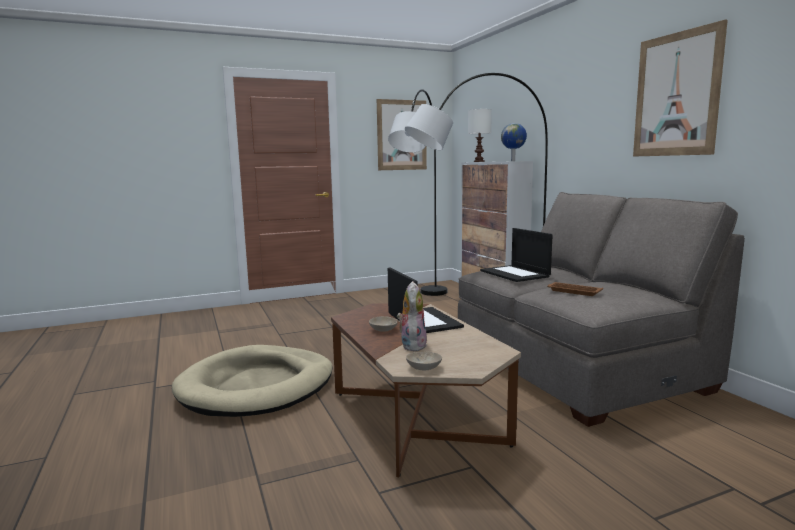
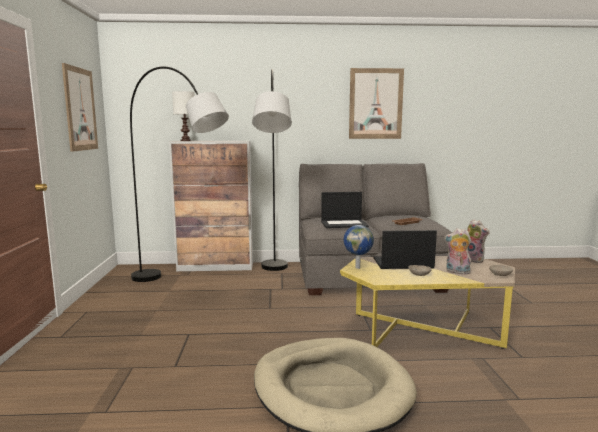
camera: 70 degrees left, 0 degrees up
brown coffee table [331,303,521,477] -> yellow coffee table [340,256,515,349]
globe [501,123,527,161] -> globe moved to [343,225,374,269]
none -> plush toy [467,219,489,263]

